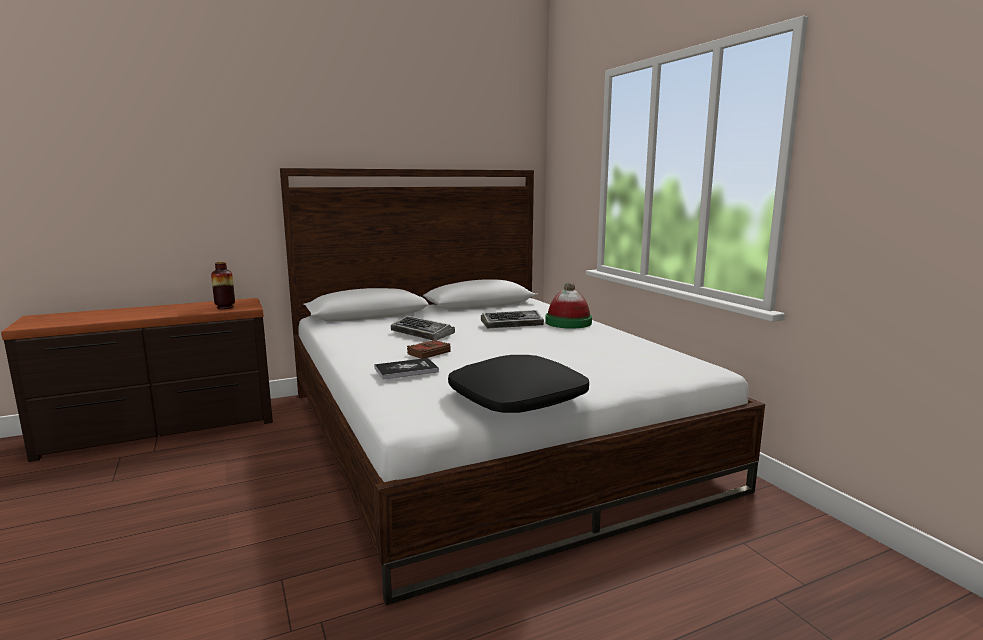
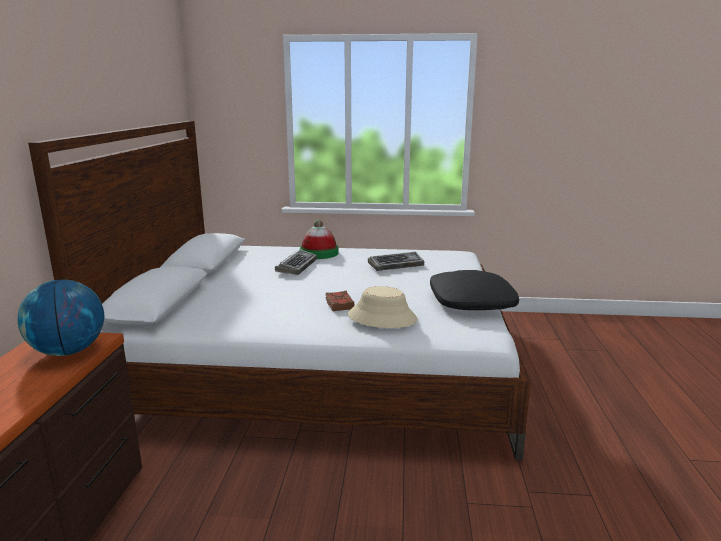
camera: 60 degrees left, 5 degrees up
vase [211,262,235,309] -> globe [18,280,104,356]
book [375,358,439,379] -> beige hat [348,286,418,328]
keyboard [391,316,455,340] -> keyboard moved to [368,251,424,271]

